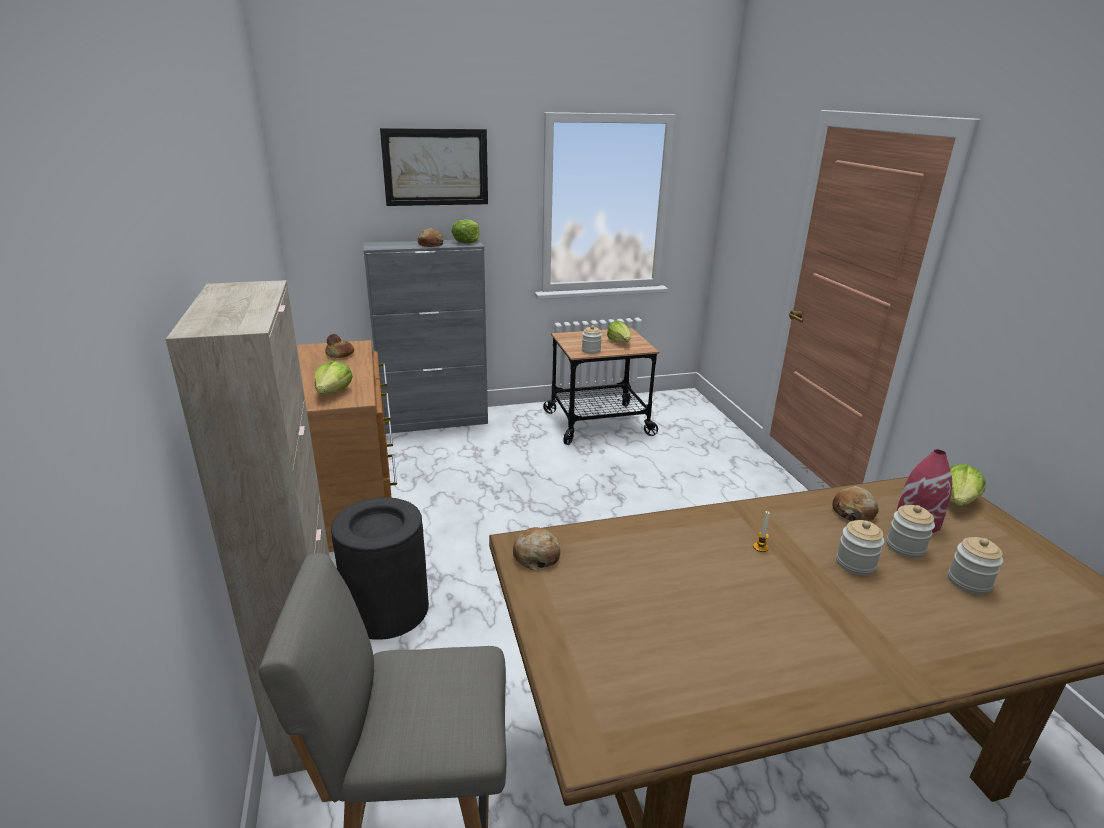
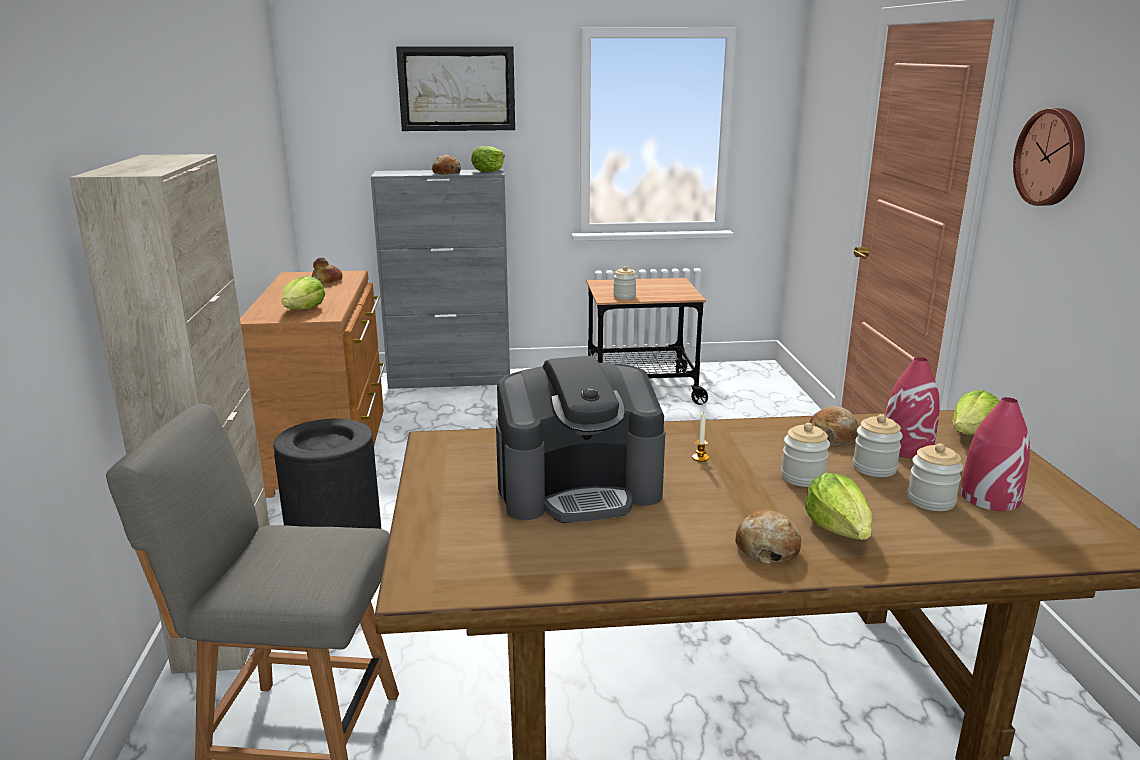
camera: 10 degrees right, 5 degrees down
bread [513,527,560,570] -> bread moved to [735,509,801,564]
lettuce [607,321,631,343] -> lettuce moved to [805,473,873,540]
none -> coffee machine [496,356,665,523]
none -> red vase [960,397,1030,511]
none -> wall clock [1013,108,1085,206]

